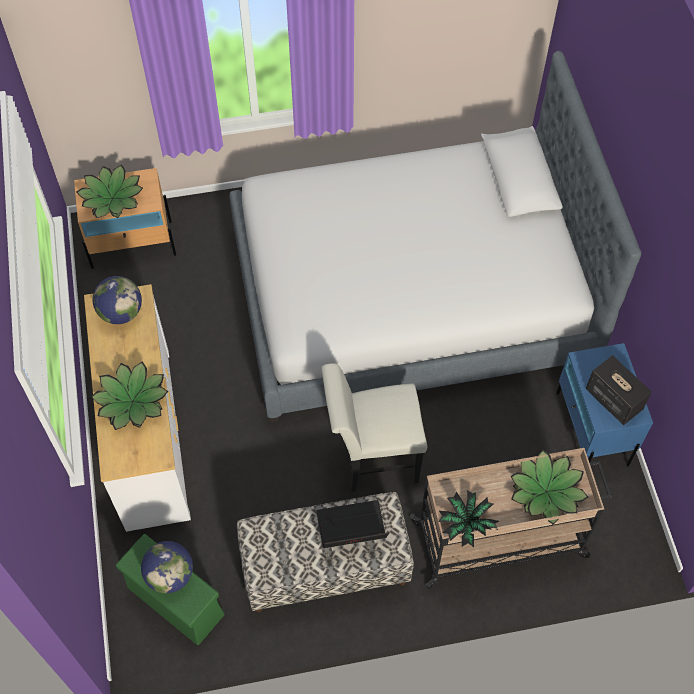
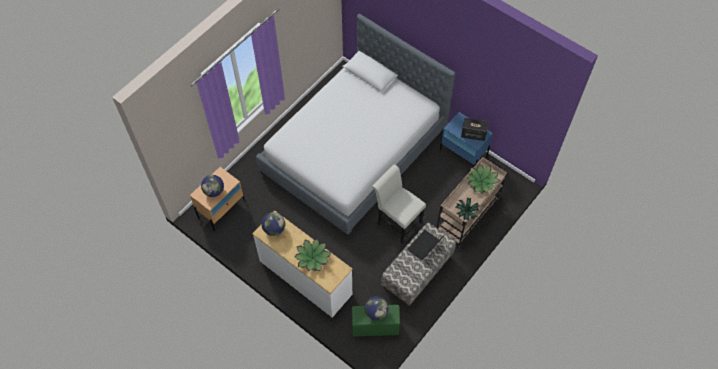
camera: 40 degrees left, 0 degrees up
potted plant [77,165,143,218] -> globe [201,175,224,197]
white chair [321,363,427,492] -> white chair turned 90 degrees clockwise [372,165,426,244]

